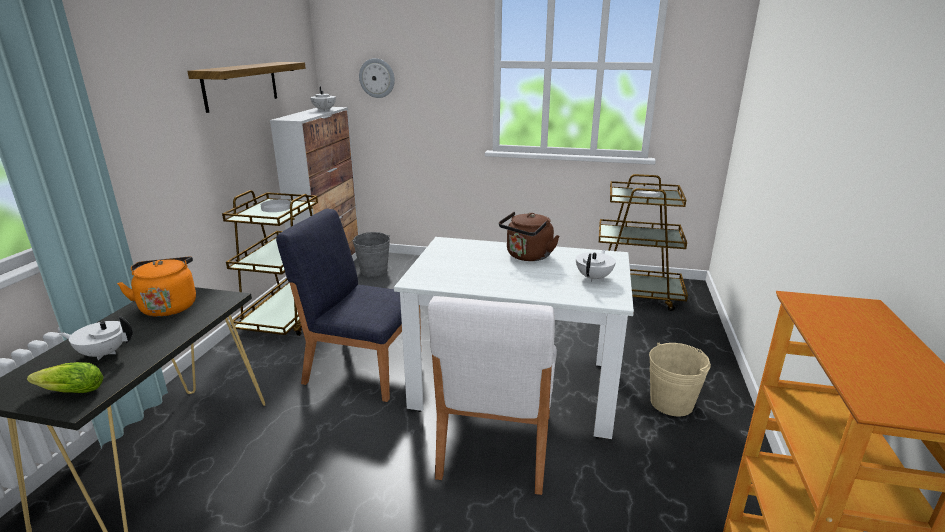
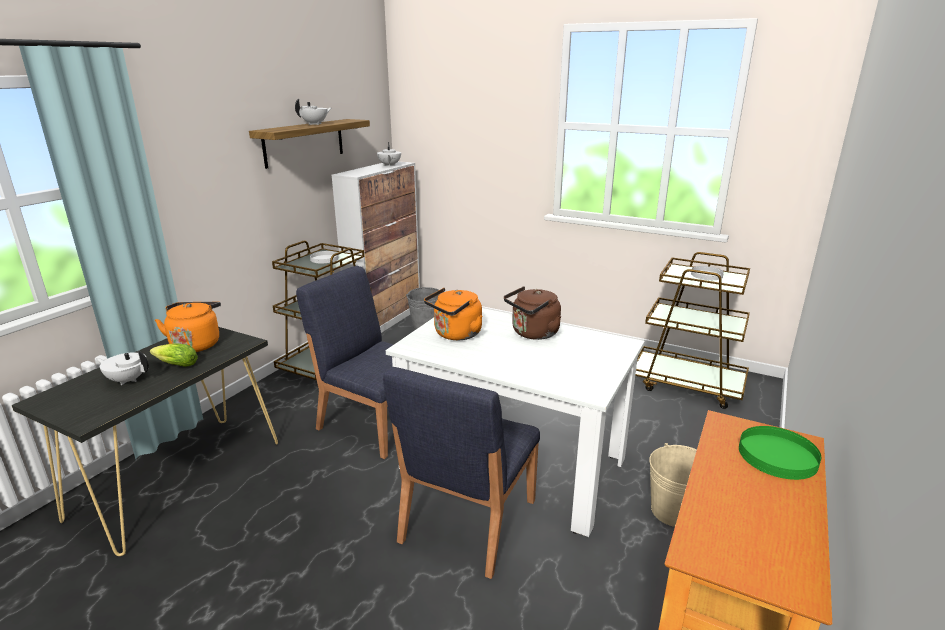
camera: 15 degrees right, 0 degrees up
lettuce [27,362,104,393] -> lettuce moved to [150,343,198,367]
wall clock [359,58,395,98] -> none
white chair [428,296,557,495] -> blue chair [383,367,540,579]
white teapot [576,250,616,282] -> white teapot moved to [295,99,331,125]
none -> orange kettle [424,288,483,340]
none -> green plate [739,426,821,480]

